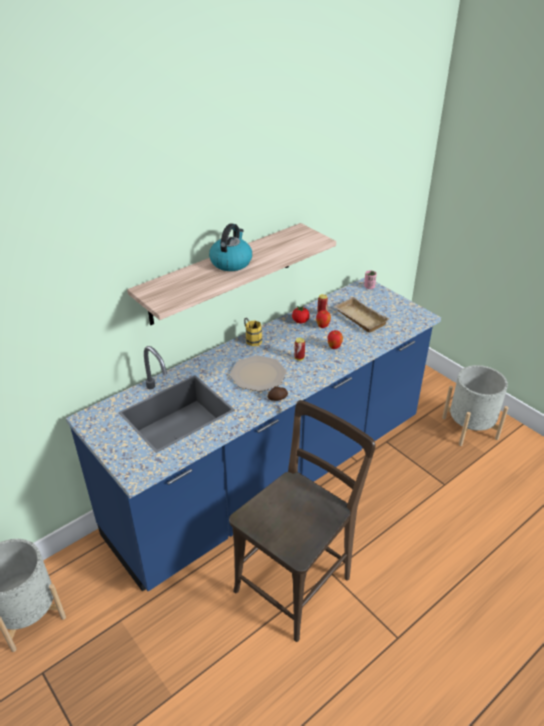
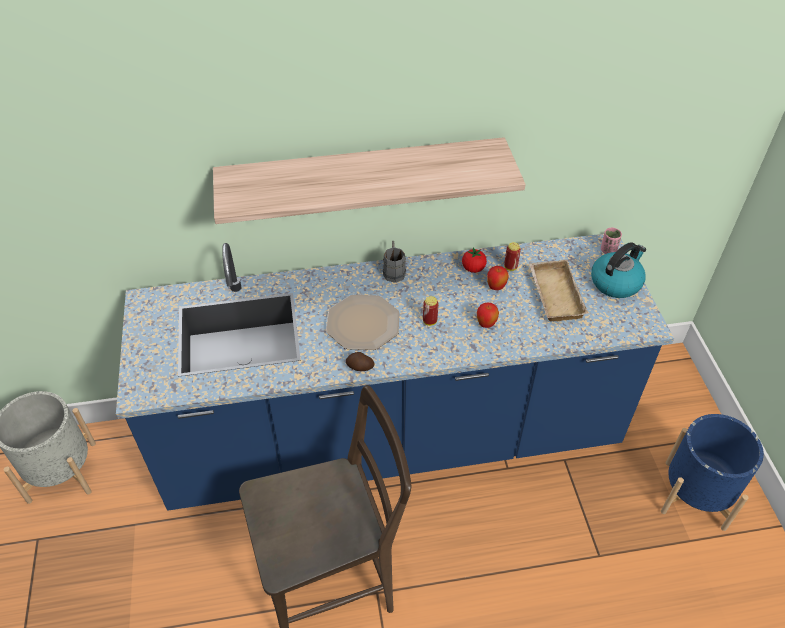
camera: 30 degrees right, 10 degrees up
kettle [209,223,252,271] -> kettle moved to [591,242,646,298]
yellow mug [244,318,262,346] -> grey mug [383,241,406,283]
grey planter [442,365,508,446] -> blue planter [661,414,764,531]

